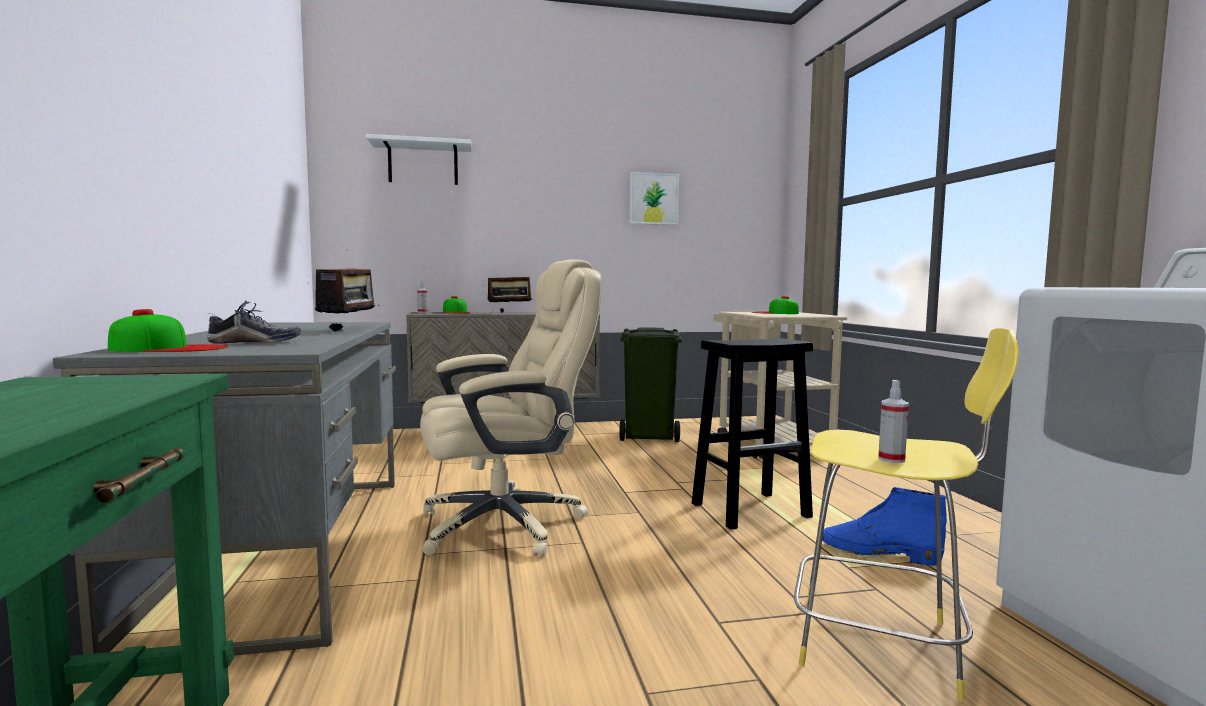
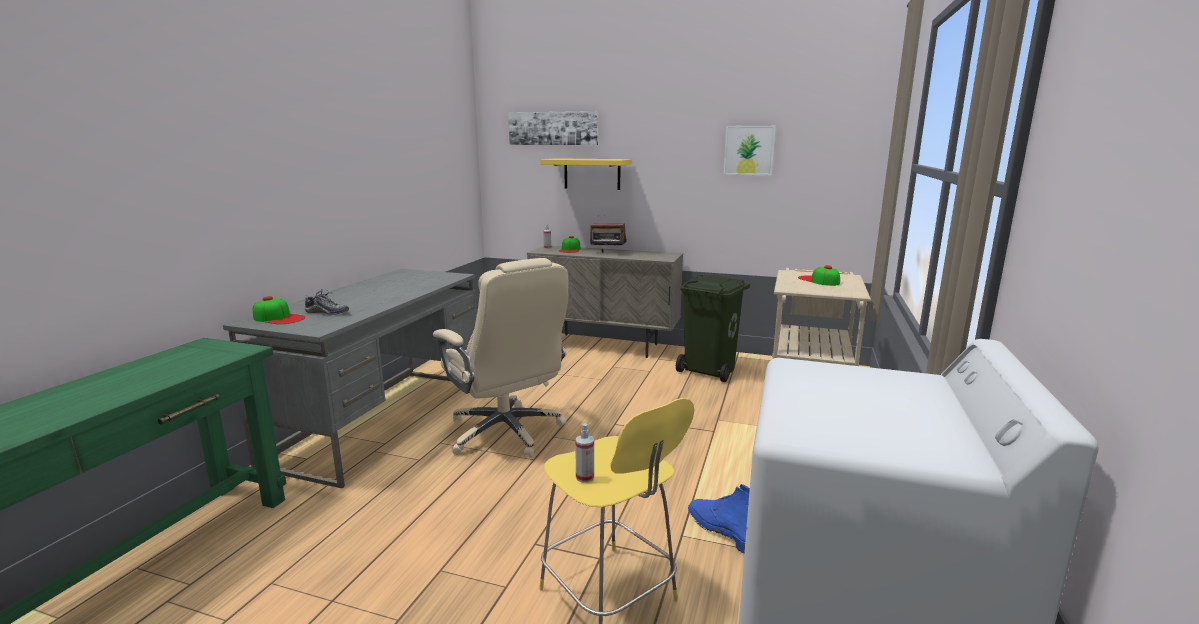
camera: 30 degrees right, 10 degrees up
radio [315,250,379,331] -> none
white shelf [366,134,471,185] -> picture [508,111,598,145]
beige office chair [420,259,602,557] -> beige office chair turned 45 degrees clockwise [433,258,569,457]
black stool [692,338,813,530] -> none
none -> yellow shelf [540,158,631,190]

